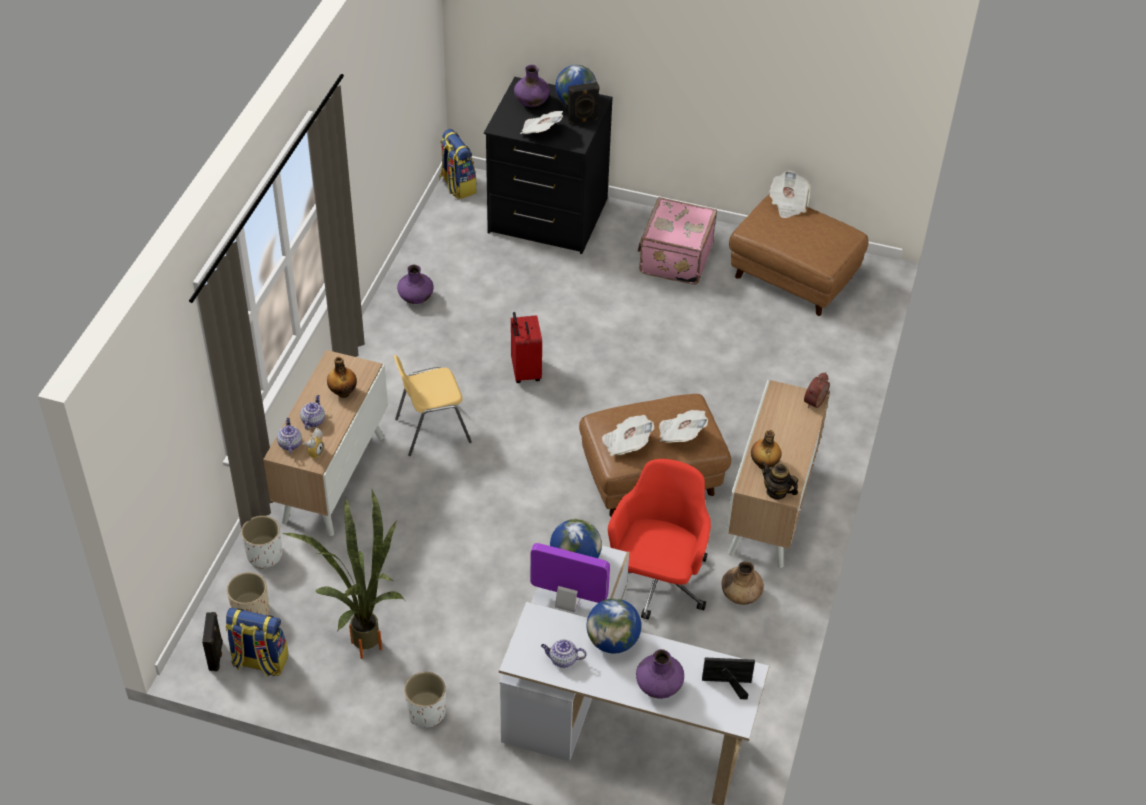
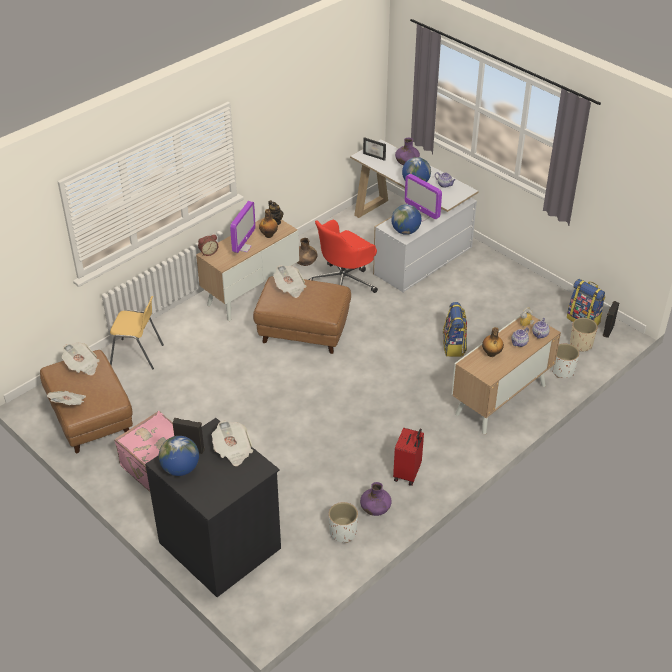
camera: 150 degrees left, 5 degrees down
potted plant [283,488,404,659] -> none
yellow chair [394,355,472,456] -> yellow chair moved to [110,296,164,369]
white planter [404,672,446,728] -> white planter moved to [329,502,358,543]
backpack [439,129,476,199] -> backpack moved to [443,302,467,357]
red suitcase [511,312,542,383] -> red suitcase moved to [393,428,424,486]
purple vase [514,65,550,107] -> none
newspaper [602,415,654,456] -> newspaper moved to [62,342,100,376]
none -> monitor [230,201,256,253]

